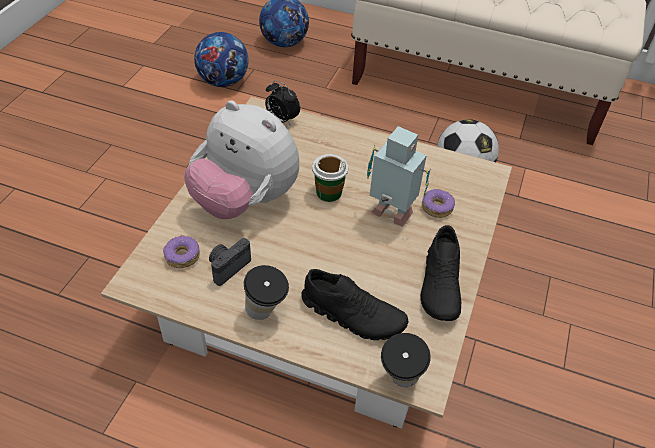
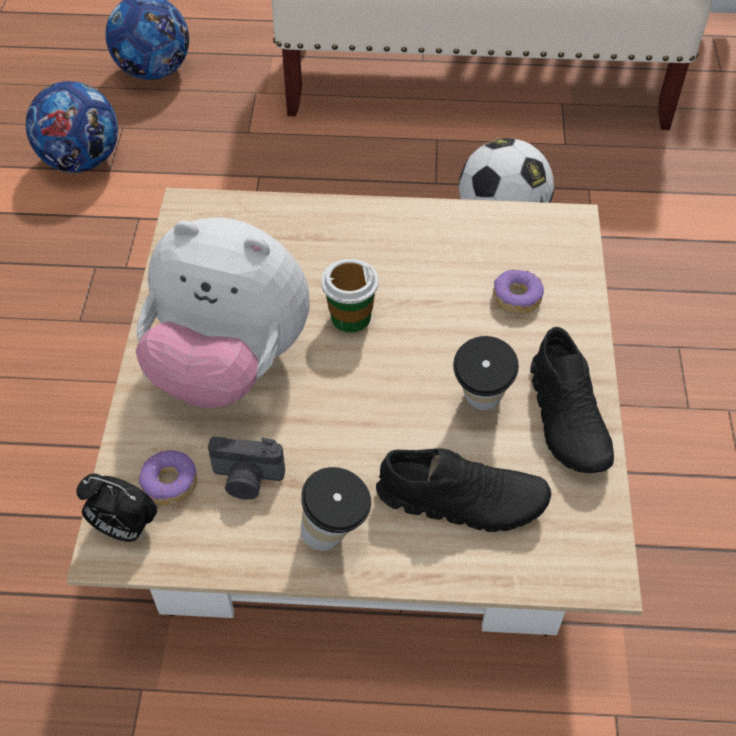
camera: 15 degrees left, 5 degrees up
camera [209,238,251,286] -> camera turned 105 degrees counterclockwise [208,437,285,500]
alarm clock [265,80,300,126] -> alarm clock moved to [76,473,157,542]
toy robot [367,126,430,227] -> none
cup [381,333,431,387] -> cup moved to [453,336,519,410]

